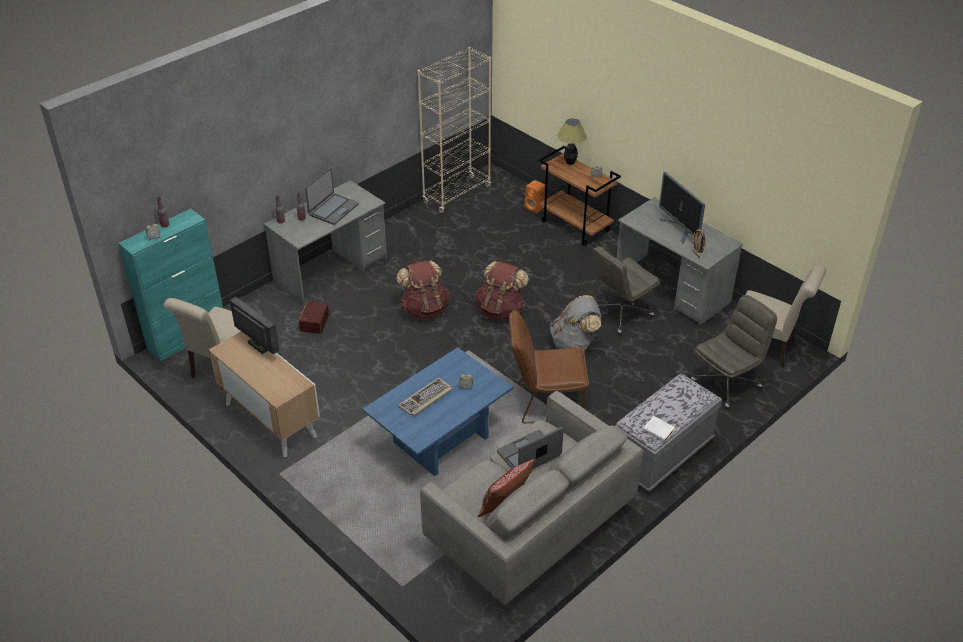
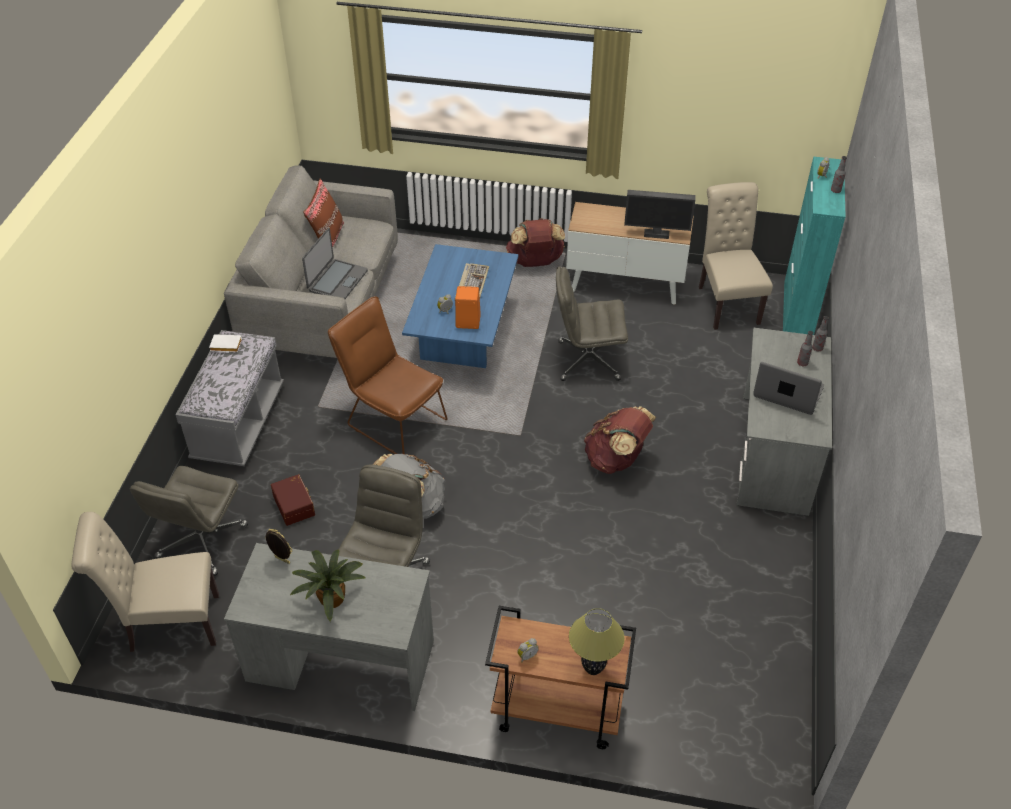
camera: 145 degrees right, 5 degrees up
brown storage box [299,301,329,334] -> brown storage box moved to [271,474,315,526]
laptop [305,167,359,225] -> laptop turned 120 degrees clockwise [753,362,824,415]
beige bookcase [418,47,491,213] -> none
brown backpack [475,261,529,321] -> brown backpack moved to [506,218,565,267]
brown chair [509,309,589,423] -> brown chair turned 105 degrees counterclockwise [328,296,447,454]
orange speaker [524,180,545,213] -> orange speaker moved to [455,286,481,329]
monitor [659,172,705,244] -> potted plant [290,550,366,622]
none -> grey office chair [556,267,628,381]

